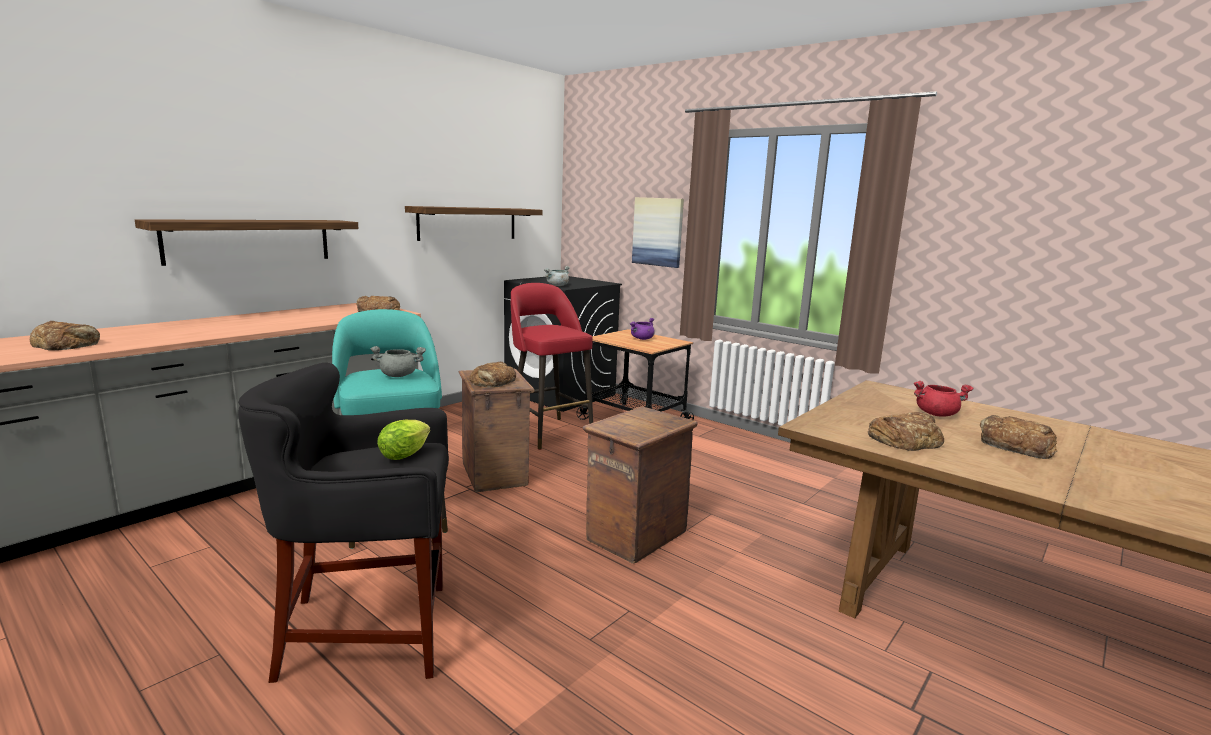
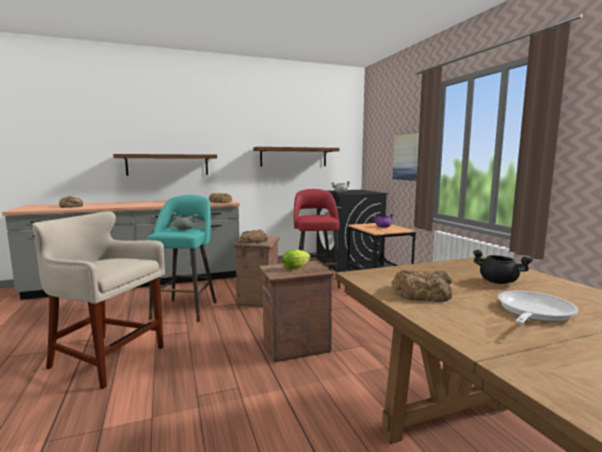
camera: 30 degrees right, 5 degrees down
black stool [238,362,449,683] -> beige stool [32,211,165,389]
lettuce [377,420,430,460] -> lettuce moved to [282,249,311,269]
red cooking pot [914,381,974,417] -> black cooking pot [473,250,533,284]
bread [980,415,1057,459] -> frying pan [498,291,578,324]

